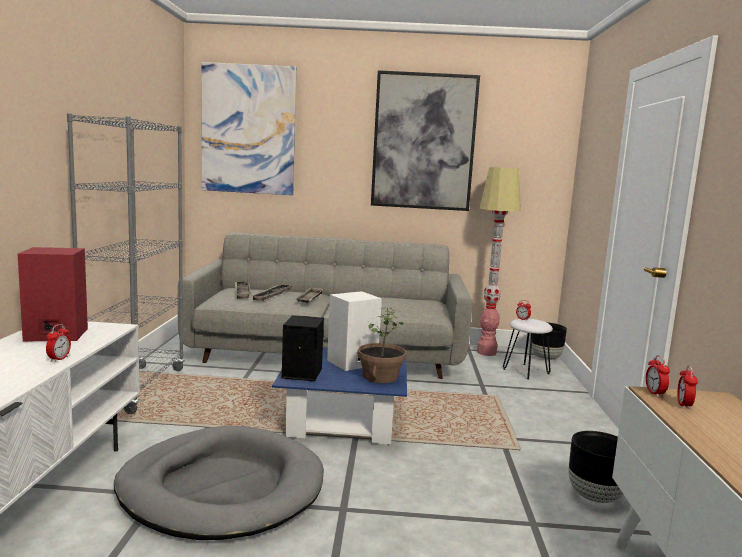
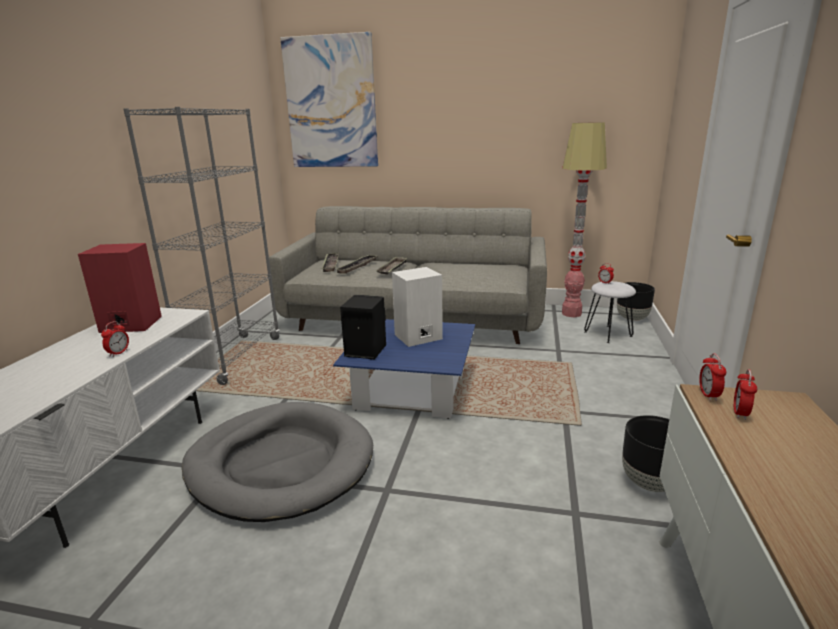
camera: 10 degrees right, 10 degrees up
potted plant [358,307,406,383] -> none
picture [371,70,480,211] -> none

